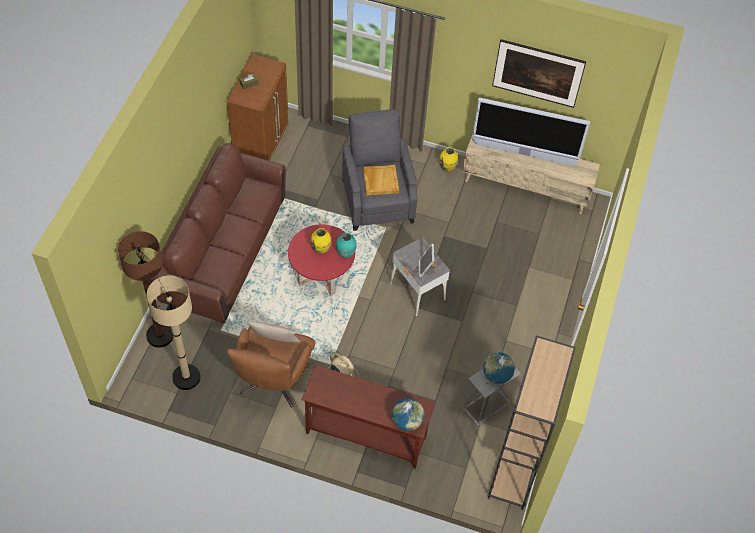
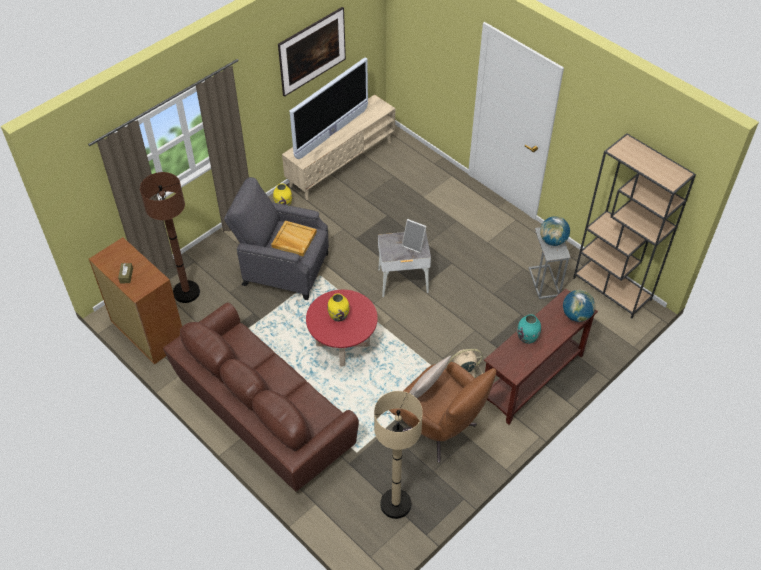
camera: 60 degrees left, 5 degrees down
brown floor lamp [118,231,173,348] -> brown floor lamp moved to [140,172,200,303]
turquoise vase [336,233,357,258] -> turquoise vase moved to [517,314,541,344]

